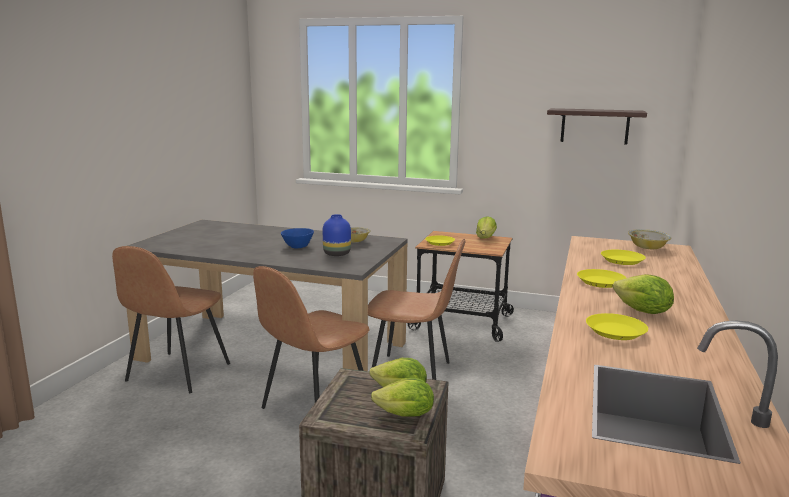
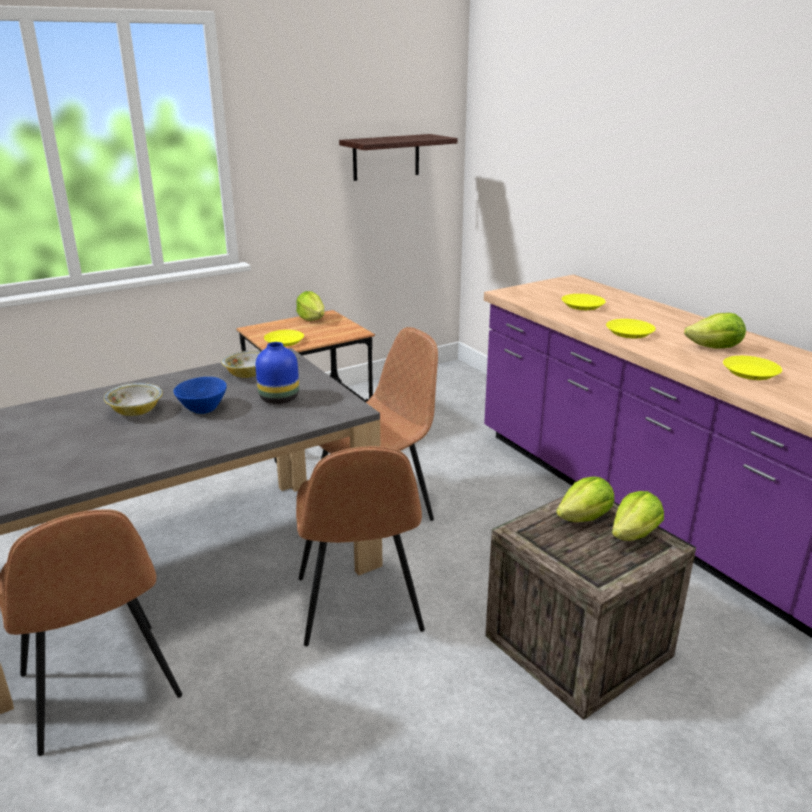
camera: 50 degrees left, 10 degrees up
bowl [628,229,671,249] -> bowl moved to [104,383,163,416]

